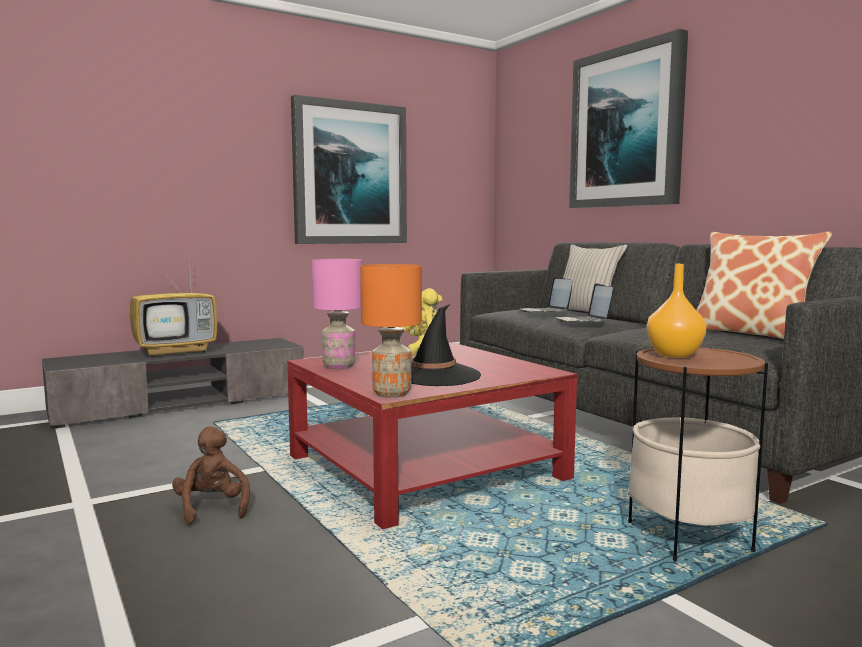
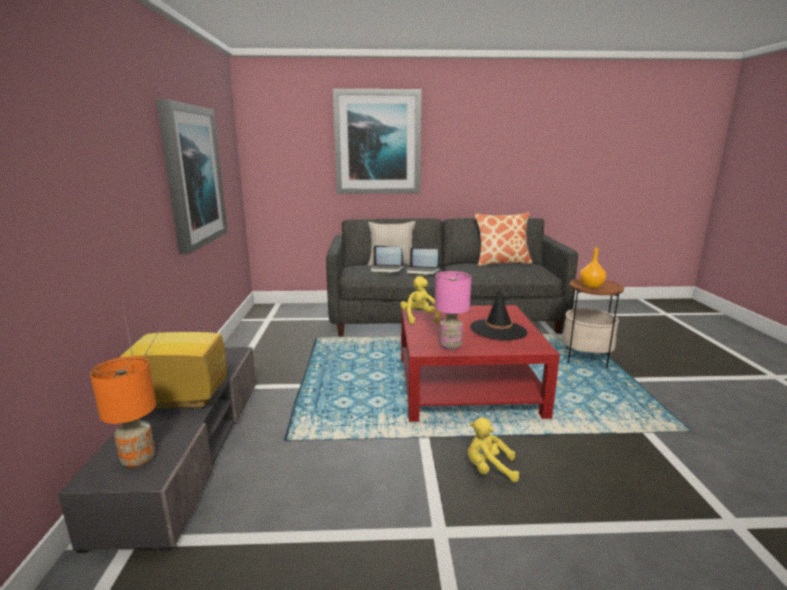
camera: 60 degrees left, 10 degrees up
television [130,257,217,357] -> television turned 90 degrees counterclockwise [120,308,227,409]
brown plush toy [172,426,250,524] -> yellow plush toy [468,418,520,482]
orange table lamp [360,264,422,398] -> orange table lamp moved to [90,356,156,468]

